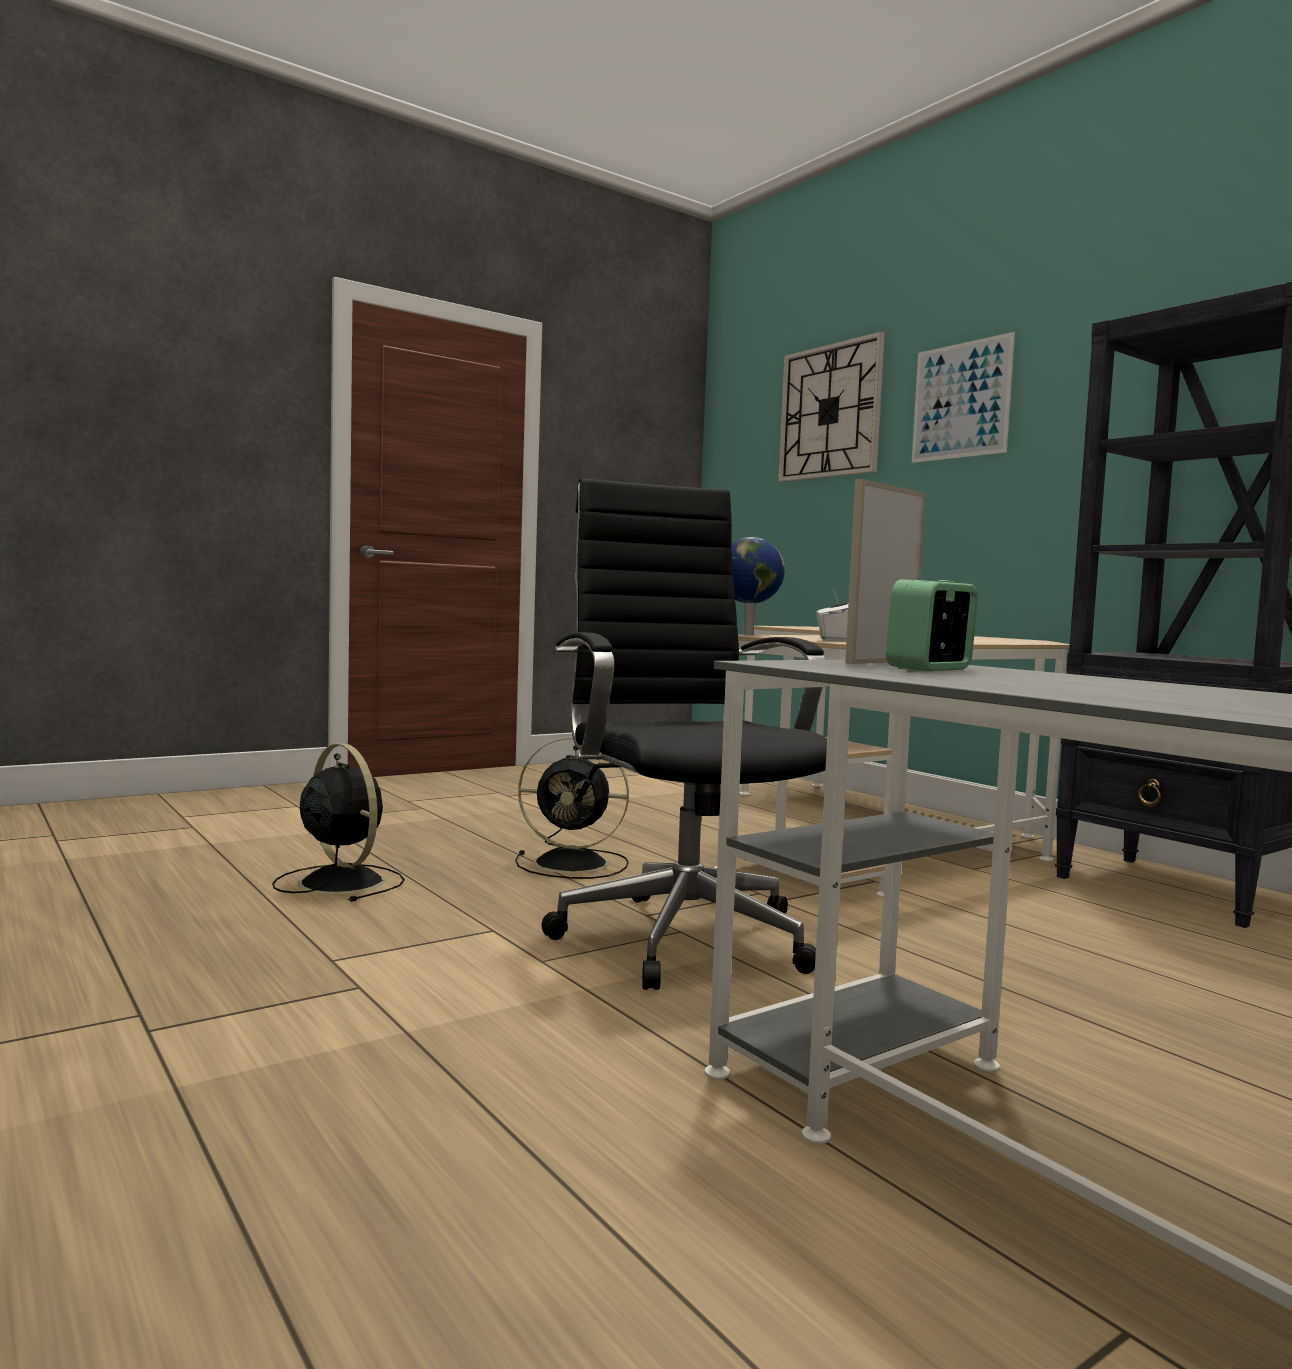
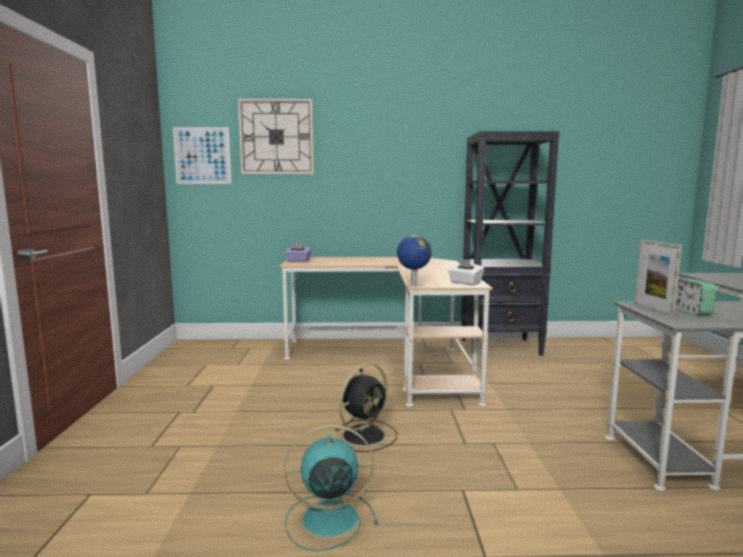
camera: 55 degrees left, 5 degrees up
black fan [272,743,405,902] -> turquoise fan [285,424,378,551]
black office chair [541,478,827,990] -> none
picture [912,332,1015,463] -> picture moved to [173,127,232,184]
none -> purple tissue box [284,243,311,262]

